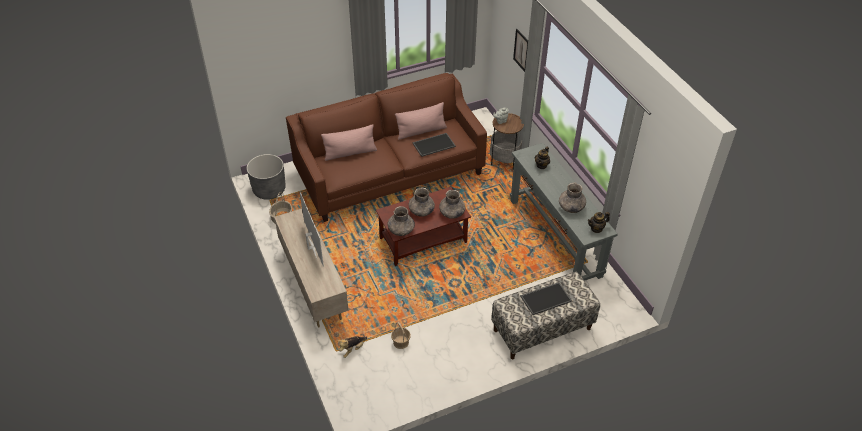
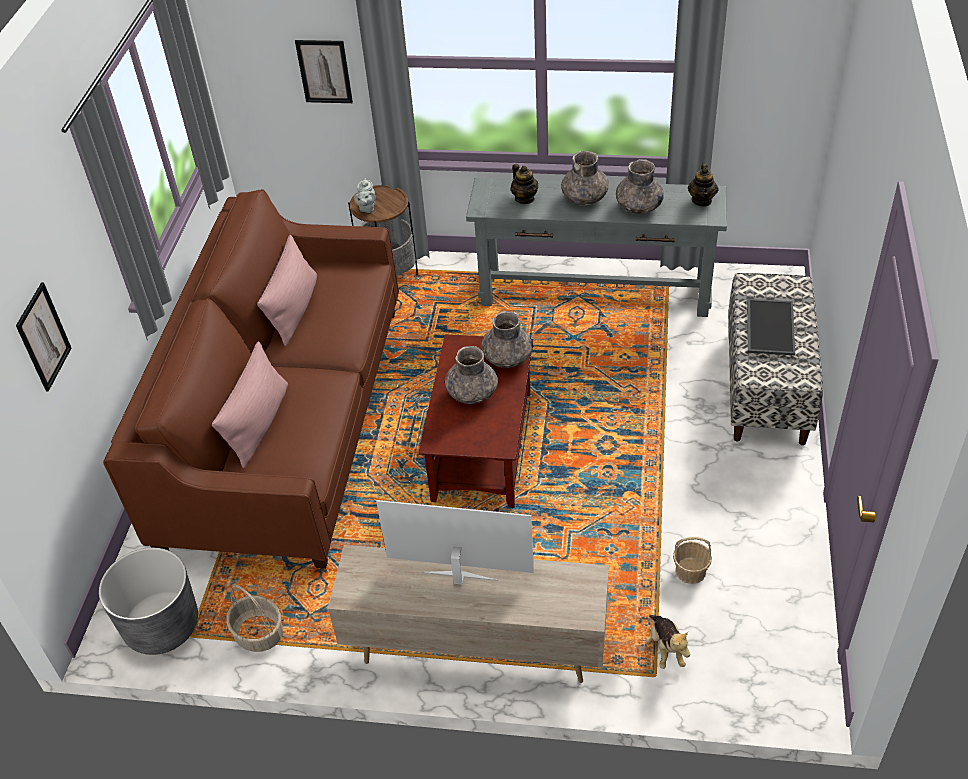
camera: 55 degrees left, 0 degrees up
grey vase [388,206,415,236] -> grey vase moved to [561,151,609,205]
tray [413,133,456,157] -> none
none -> picture [16,282,72,392]

